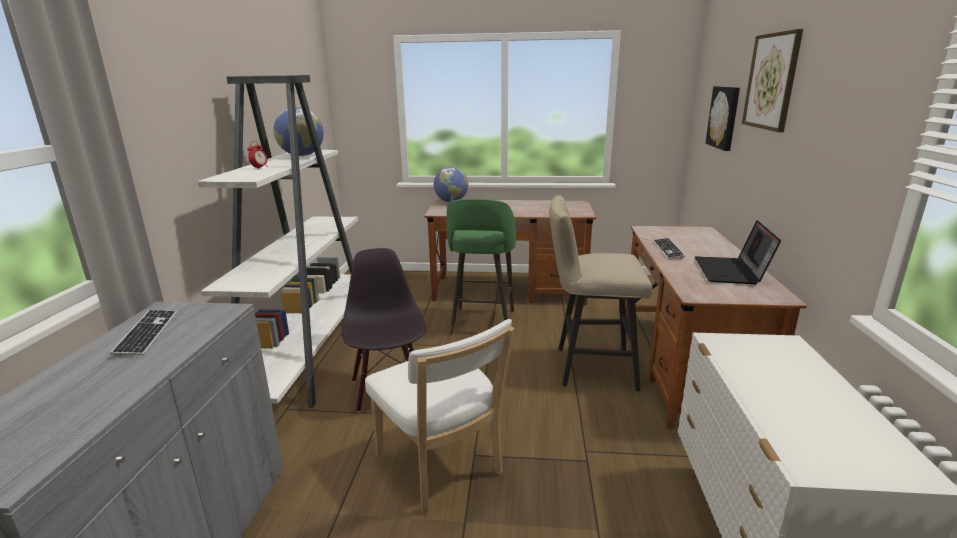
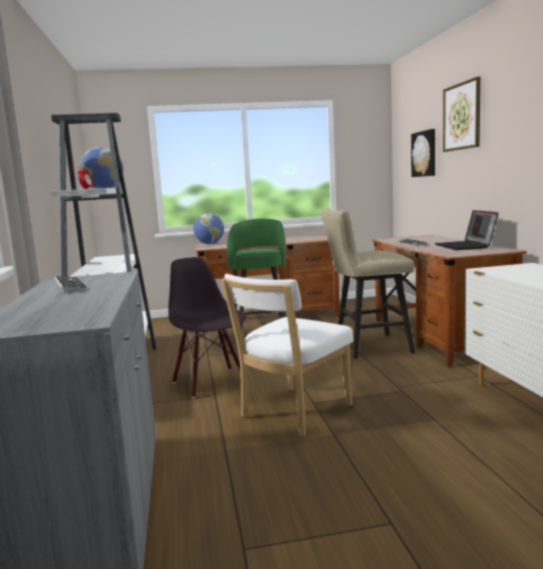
camera: 15 degrees left, 10 degrees down
white chair [365,319,515,514] -> white chair turned 90 degrees clockwise [221,274,353,437]

